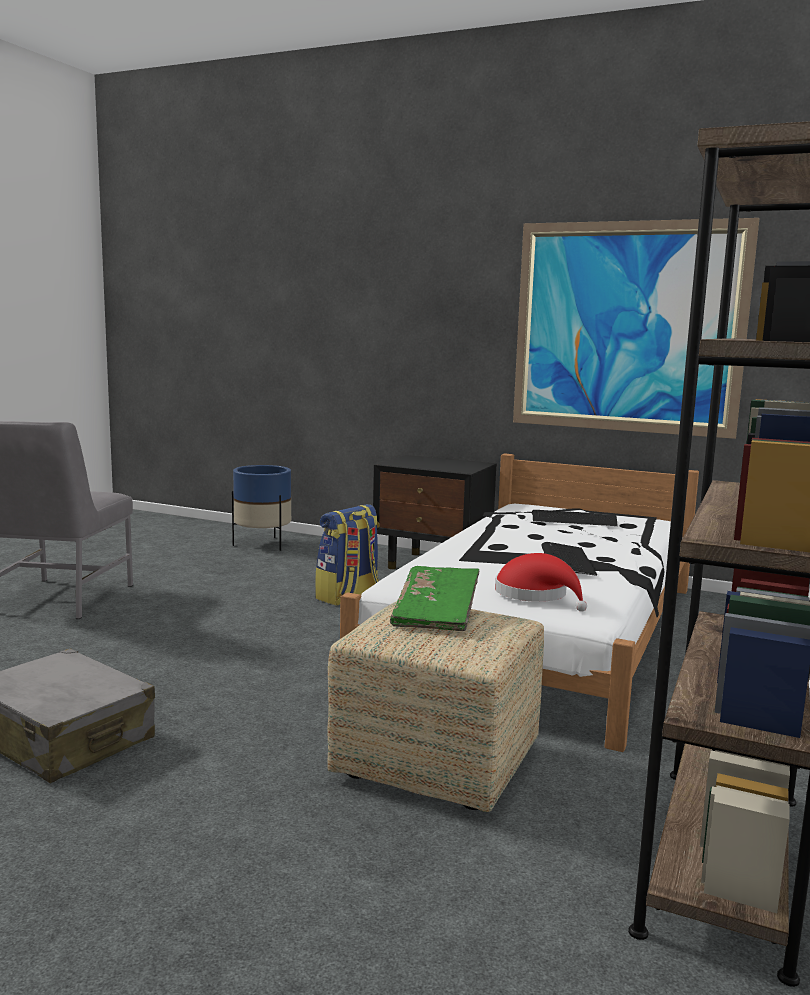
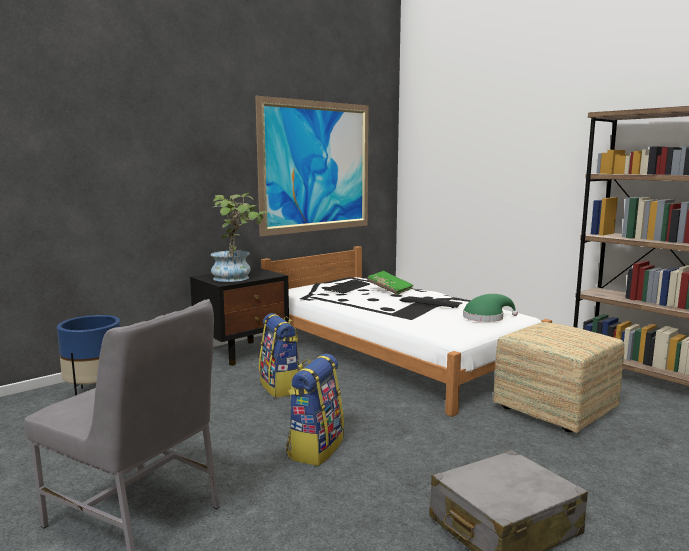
camera: 65 degrees left, 0 degrees up
green book [390,566,479,631] -> green book moved to [367,271,414,295]
red hat [495,553,587,612] -> green hat [463,294,518,322]
none -> potted plant [210,192,266,282]
none -> backpack [286,354,344,466]

